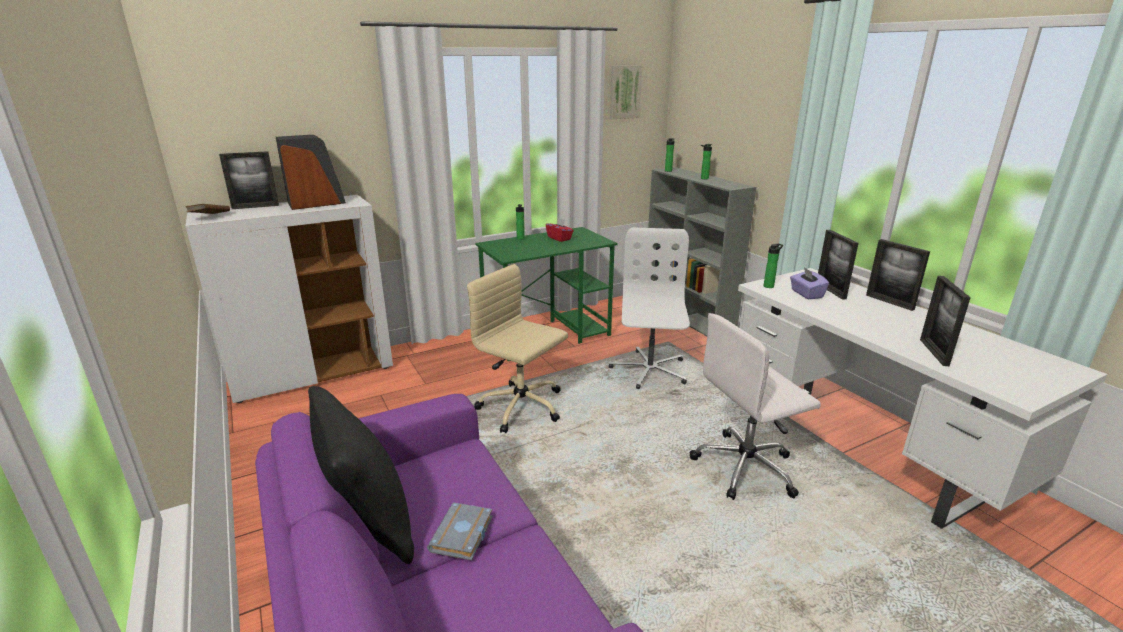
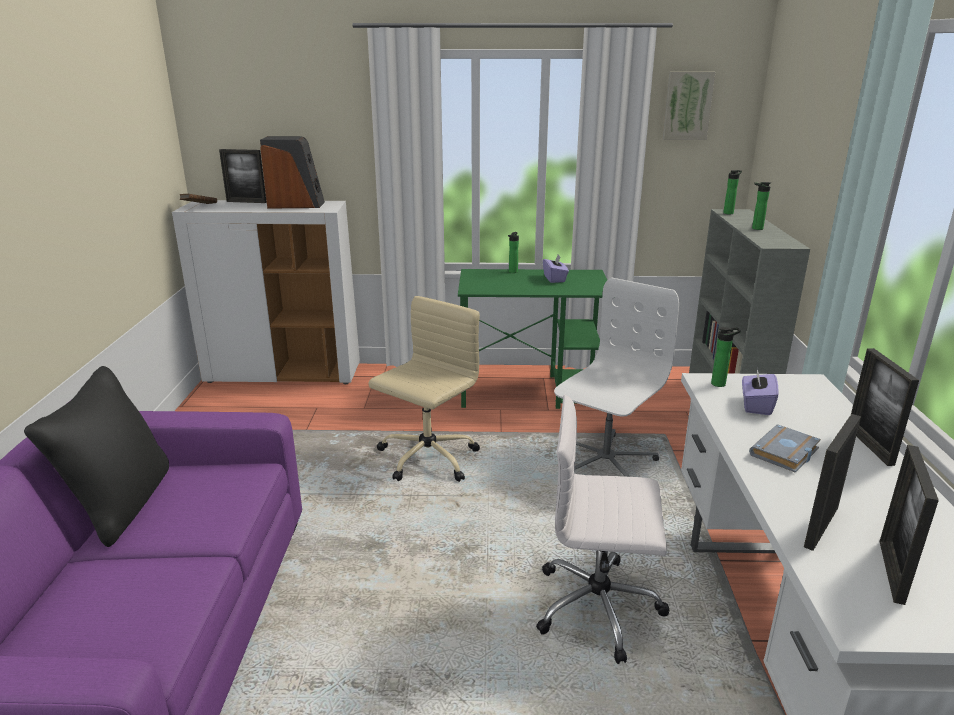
camera: 30 degrees right, 0 degrees up
grey book [427,502,493,560] -> grey book moved to [749,424,821,473]
beige office chair [467,264,568,433] -> beige office chair turned 60 degrees clockwise [369,296,480,482]
red tissue box [546,218,574,242] -> purple tissue box [543,255,569,283]
picture frame [818,230,859,300] -> picture frame moved to [880,445,939,605]

